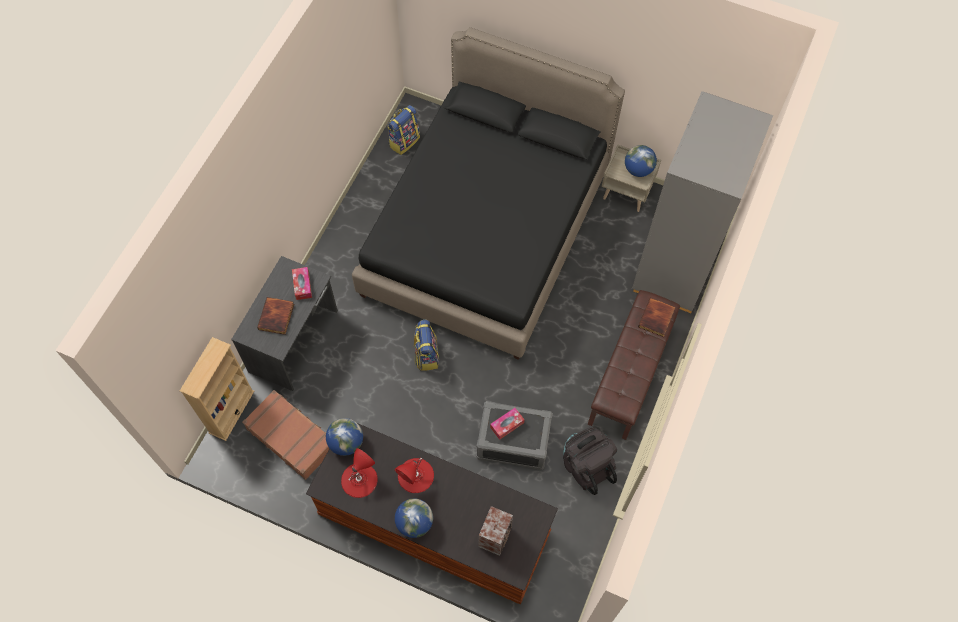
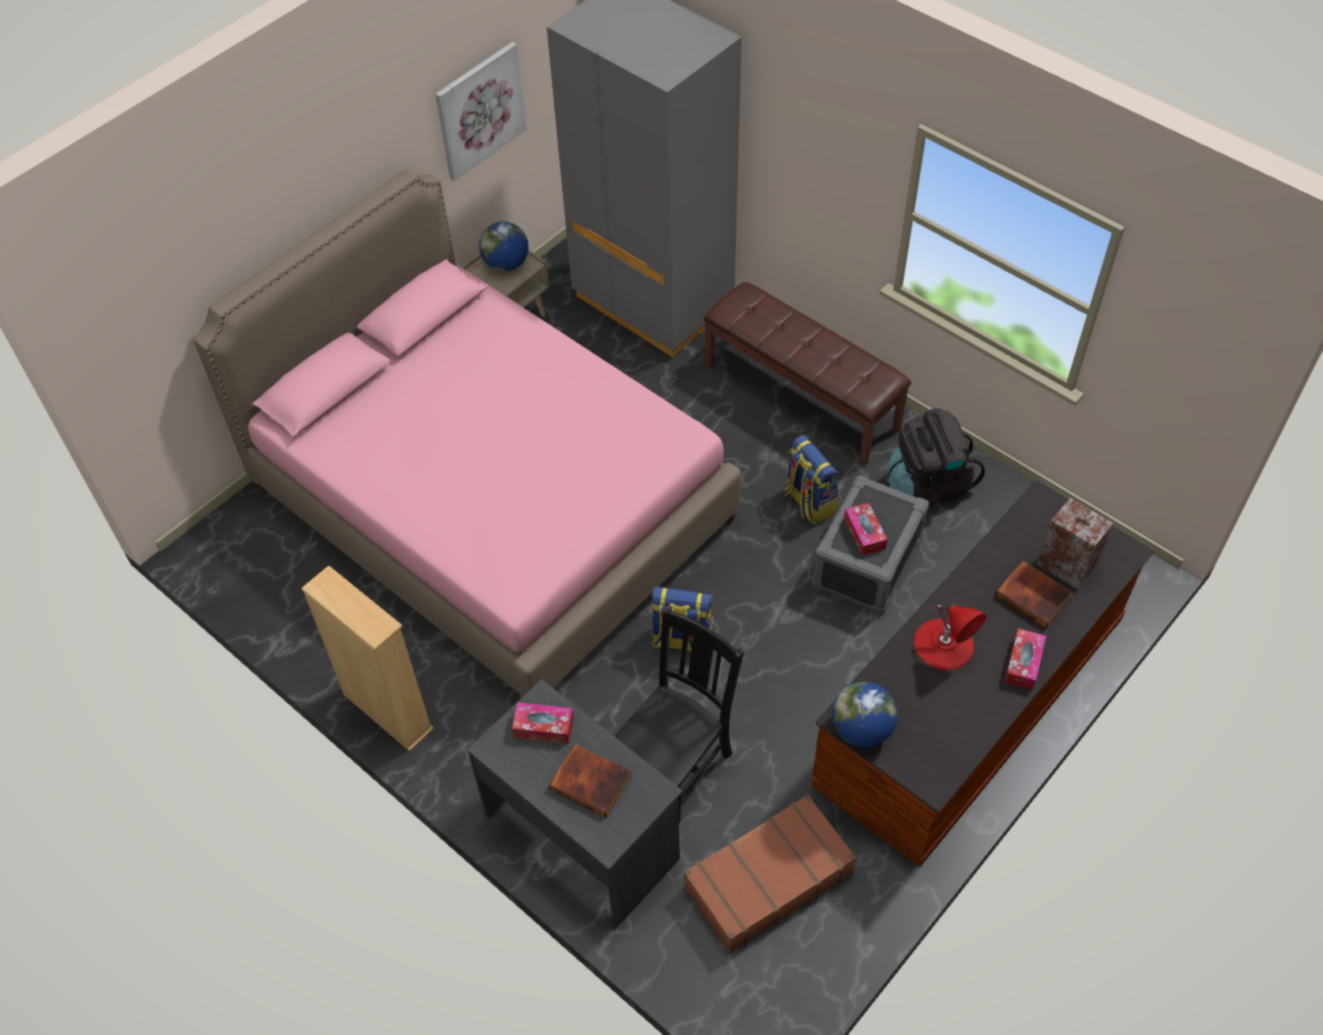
camera: 70 degrees left, 10 degrees down
beige bookcase [180,337,254,441] -> beige bookcase moved to [301,565,434,751]
red table lamp [341,448,378,498] -> none
black bed [352,27,625,360] -> pink bed [193,169,741,698]
backpack [387,105,420,155] -> backpack moved to [784,435,838,524]
globe [395,499,433,538] -> tissue box [1004,628,1046,690]
book [638,298,675,337] -> book moved to [995,561,1074,629]
none -> picture [435,42,527,181]
none -> black chair [614,605,744,822]

